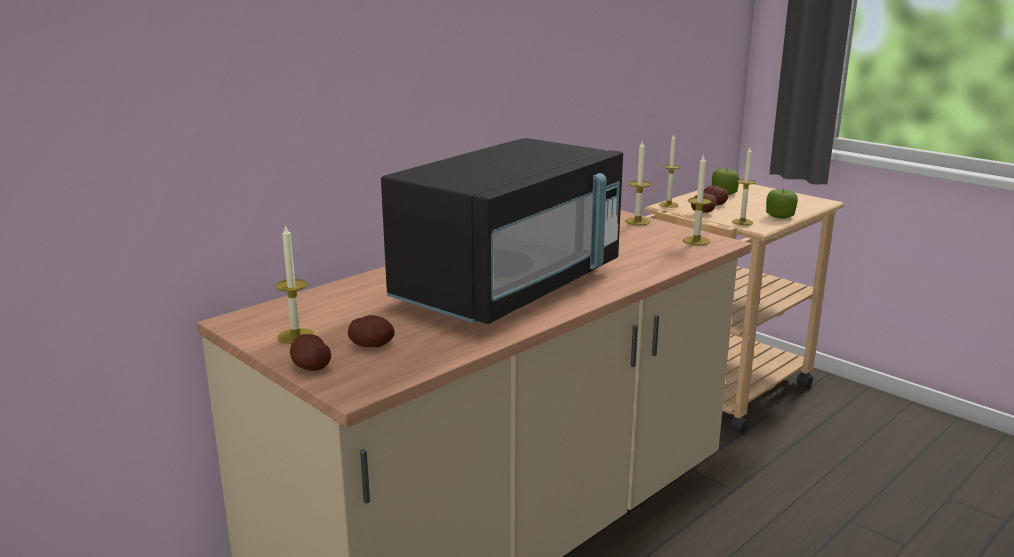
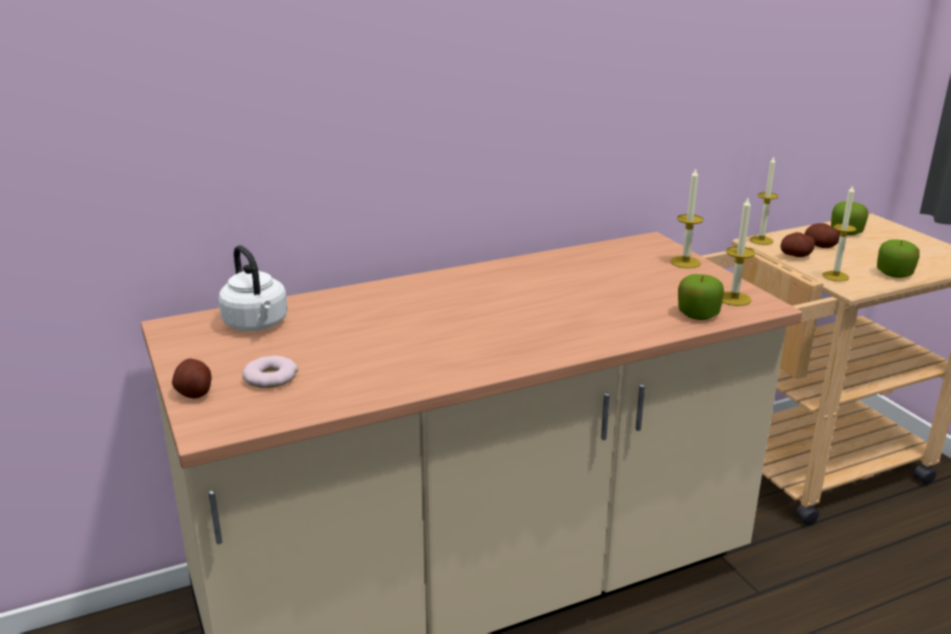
camera: 20 degrees right, 5 degrees up
candle [275,224,315,344] -> none
potato [348,315,395,347] -> donut [242,356,298,388]
black microwave [381,138,623,324] -> none
none -> white kettle [218,245,288,331]
none -> apple [678,274,724,320]

